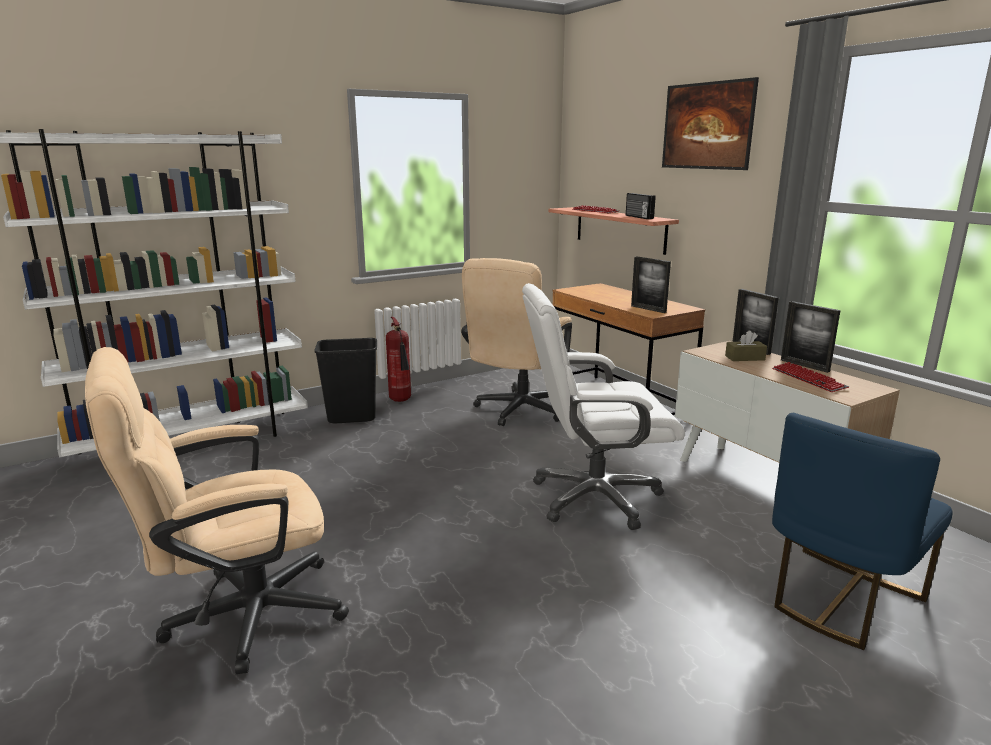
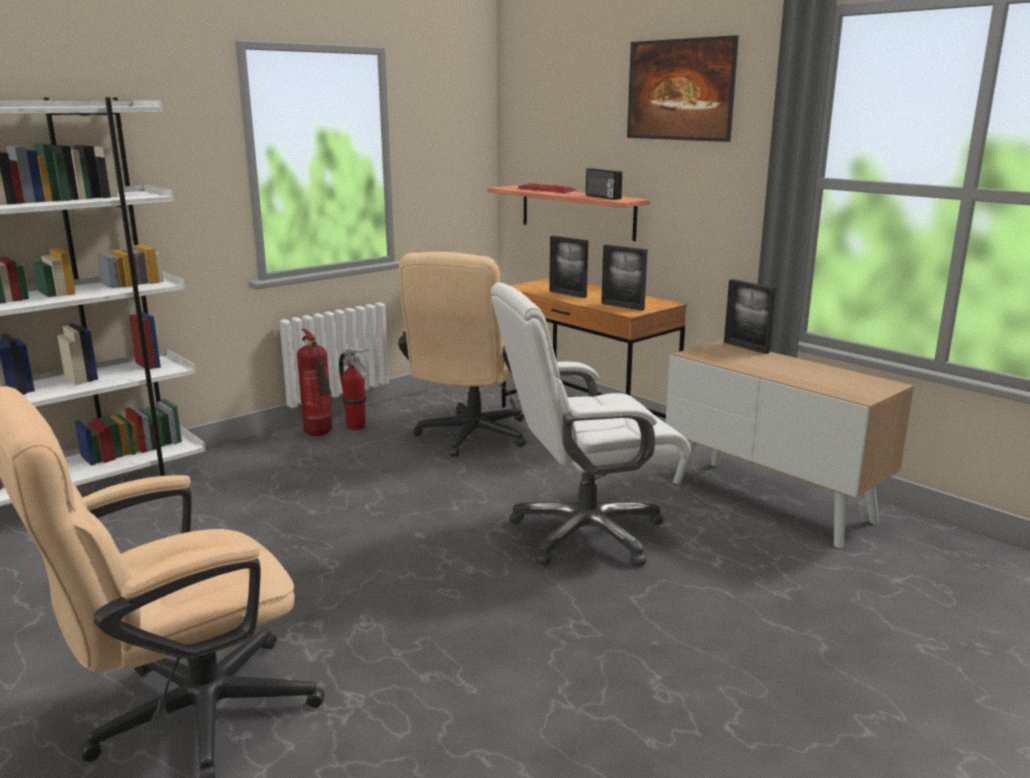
camera: 10 degrees left, 0 degrees up
black trash can [315,338,377,423] -> none
brown tissue box [725,330,767,361] -> none
keyboard [772,362,849,392] -> none
blue chair [772,413,953,650] -> none
picture frame [781,301,841,373] -> picture frame moved to [549,236,588,298]
none -> fire extinguisher [339,348,369,430]

